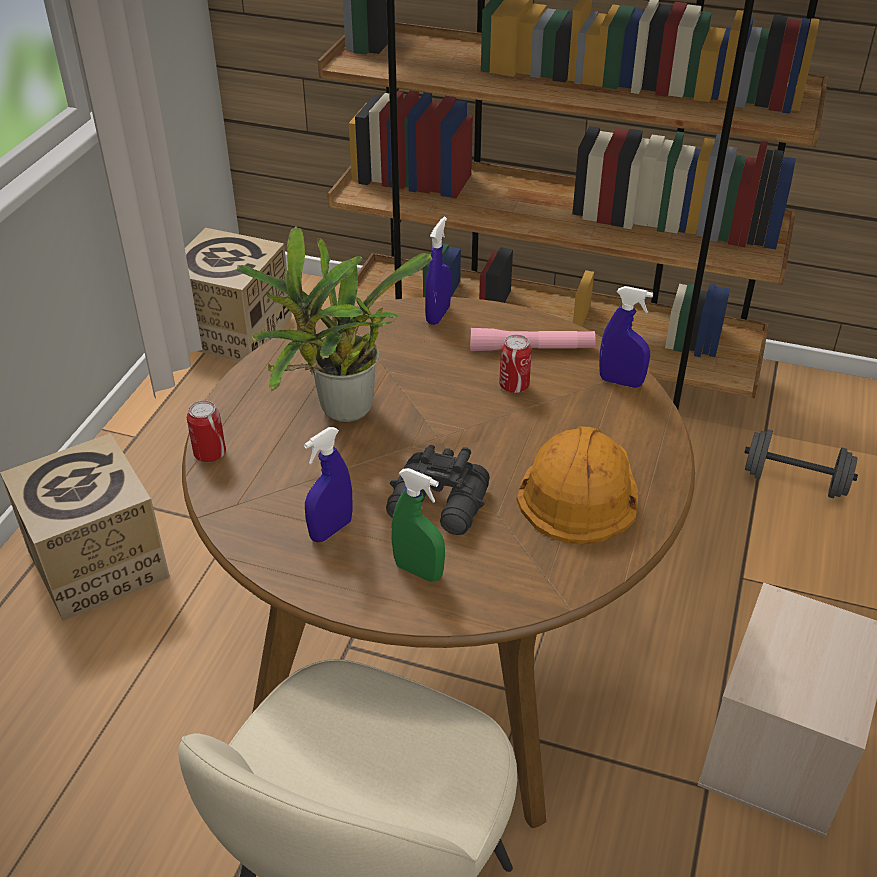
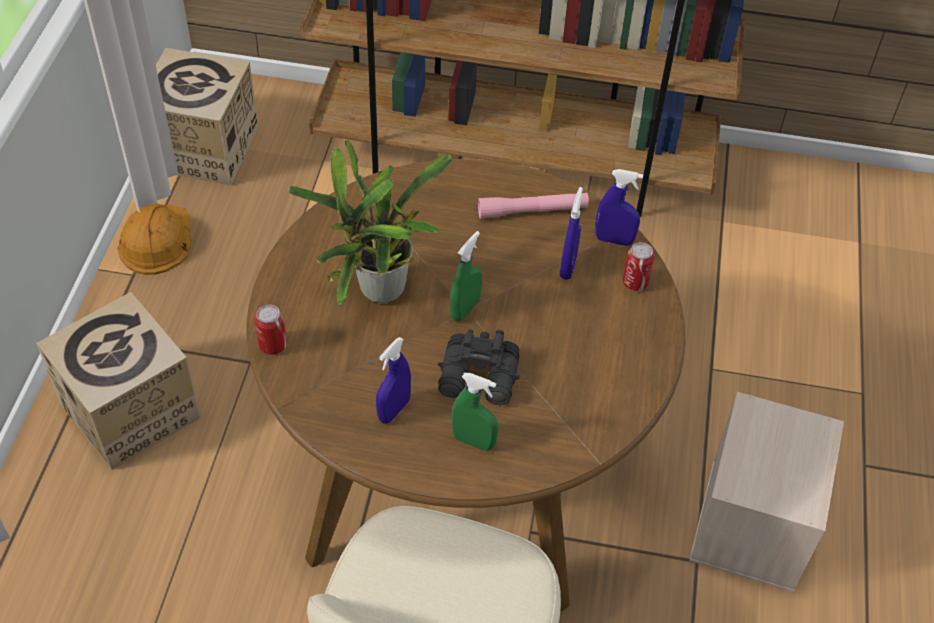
camera: 10 degrees left, 10 degrees up
blue spray bottle [425,217,451,325] -> blue spray bottle moved to [560,187,583,280]
can [499,335,532,393] -> can moved to [622,242,654,291]
orange hard hat [517,426,638,544] -> orange hard hat moved to [117,204,191,275]
grey dumbbell [744,429,858,498] -> none
none -> green spray bottle [450,231,482,322]

